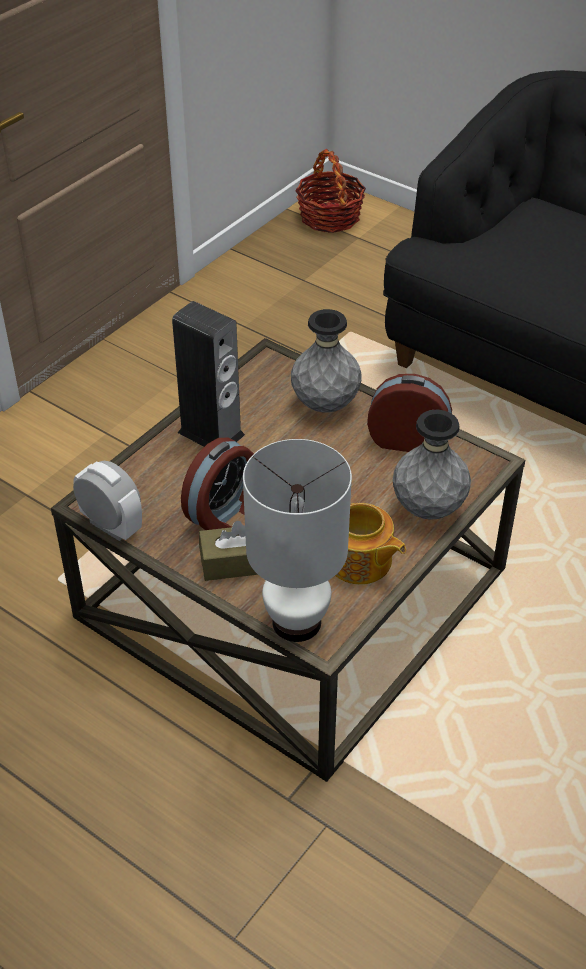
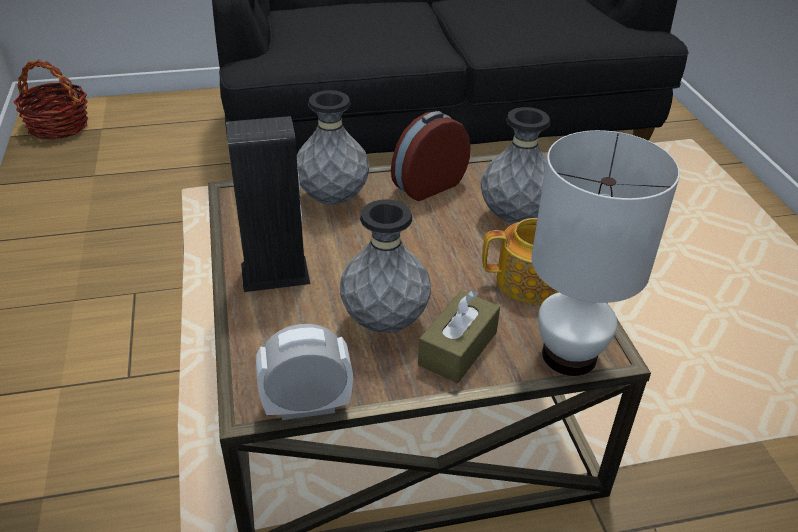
camera: 50 degrees left, 5 degrees down
alarm clock [181,438,254,530] -> grey vase [340,200,431,333]

